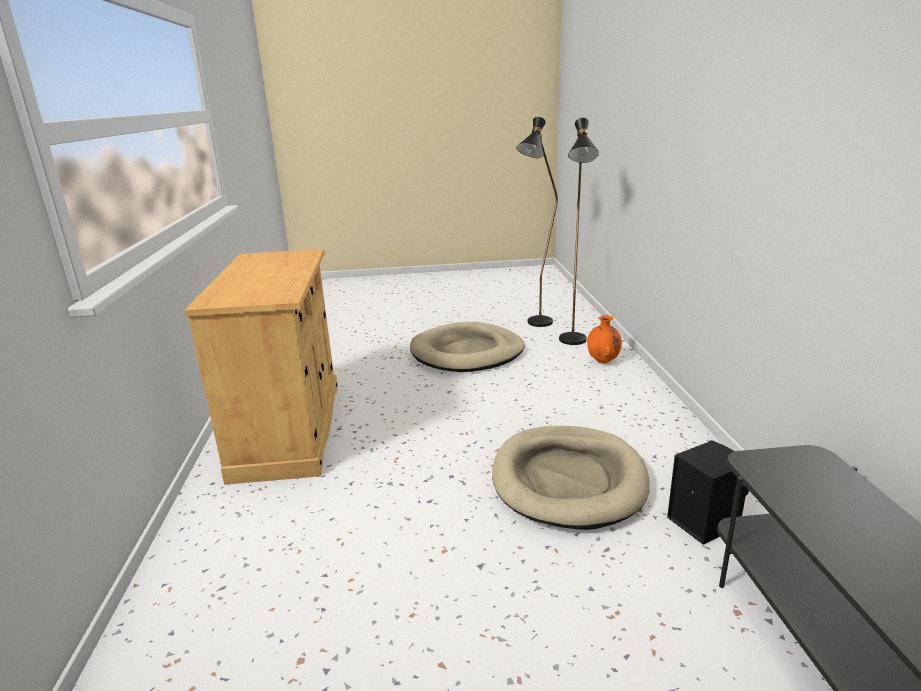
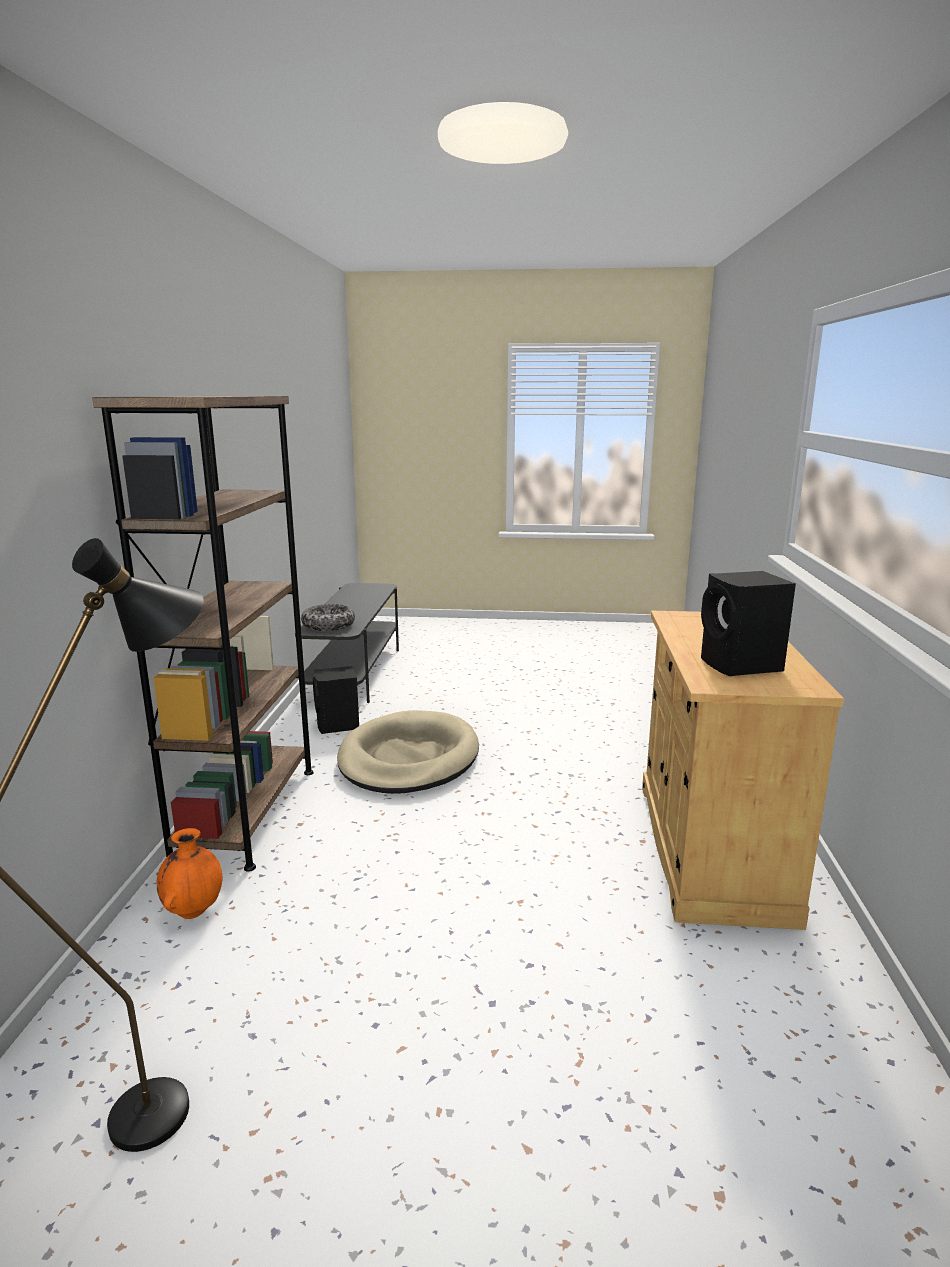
camera: 170 degrees left, 5 degrees down
beige dog bed [410,322,525,372] -> none
black floor lamp [559,118,599,345] -> none
none -> brown bookcase [92,396,314,872]
none -> bowl [301,604,355,631]
none -> black speaker [701,571,796,676]

